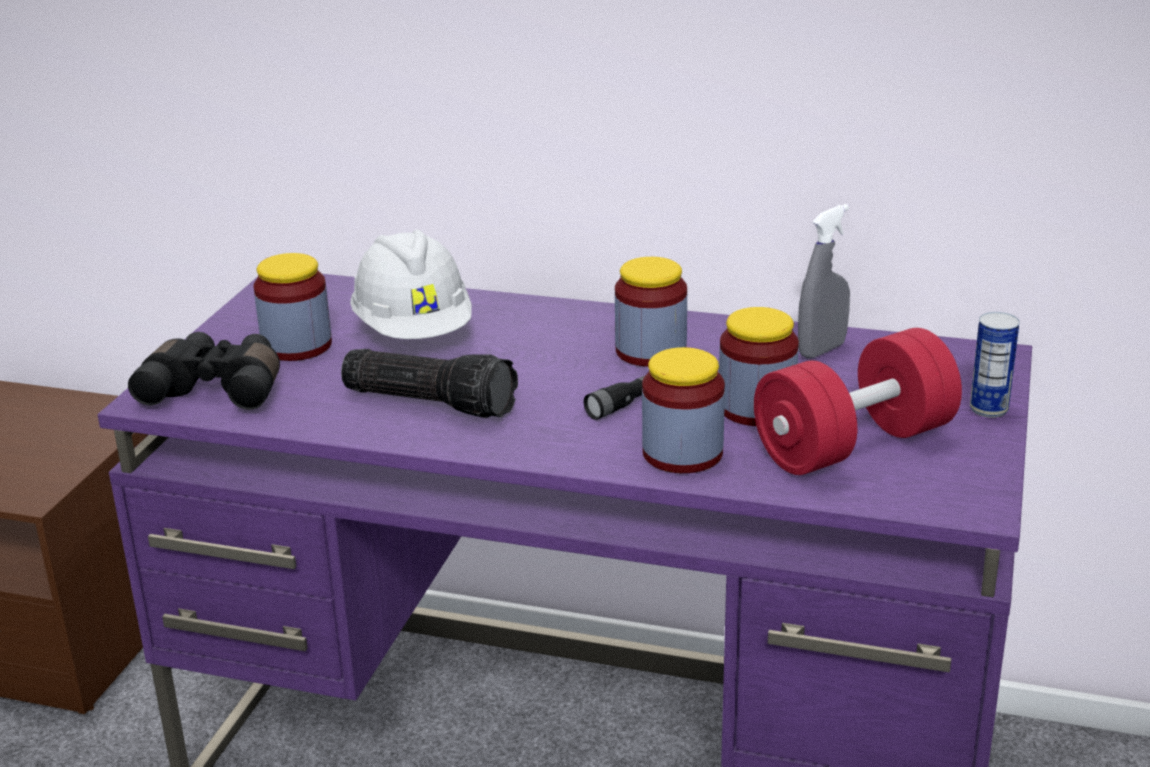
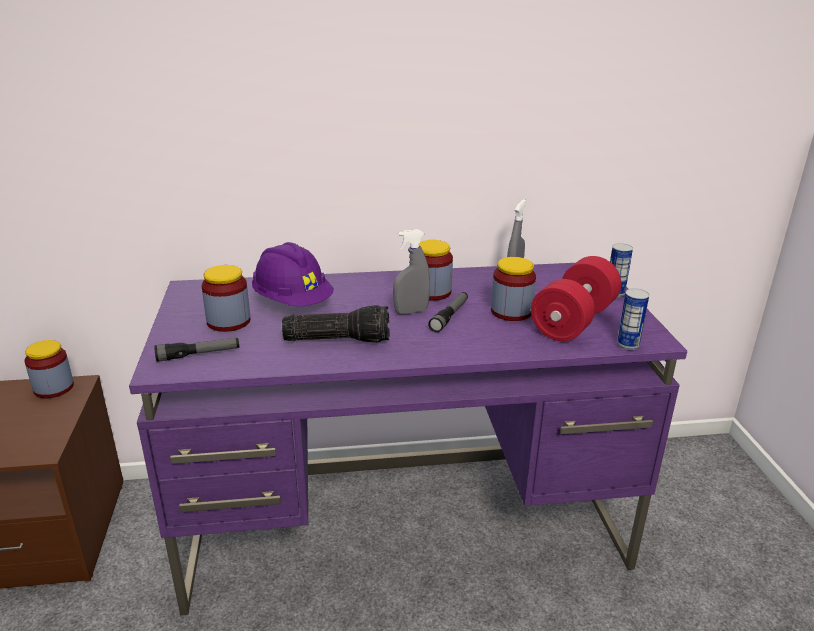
camera: 25 degrees left, 0 degrees up
black binoculars [128,332,280,410] -> flashlight [154,338,240,362]
white hard hat [350,230,472,339] -> purple hard hat [252,242,334,306]
jar [642,347,725,473] -> jar moved to [24,340,74,398]
none -> grey spray bottle [393,229,430,314]
none -> can [617,288,649,350]

